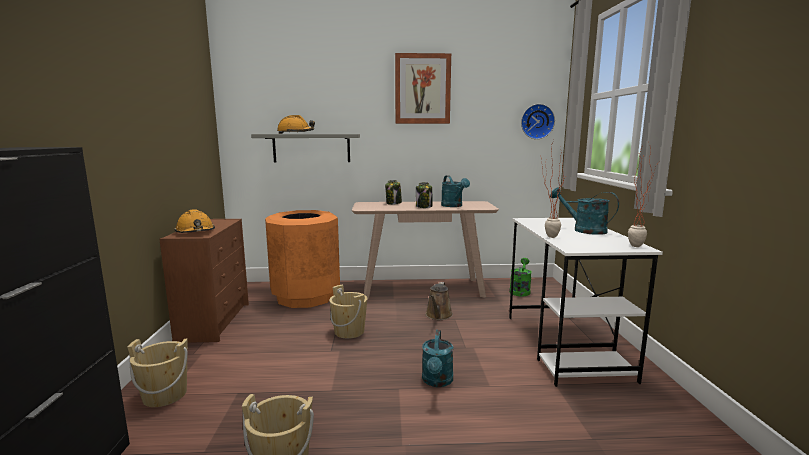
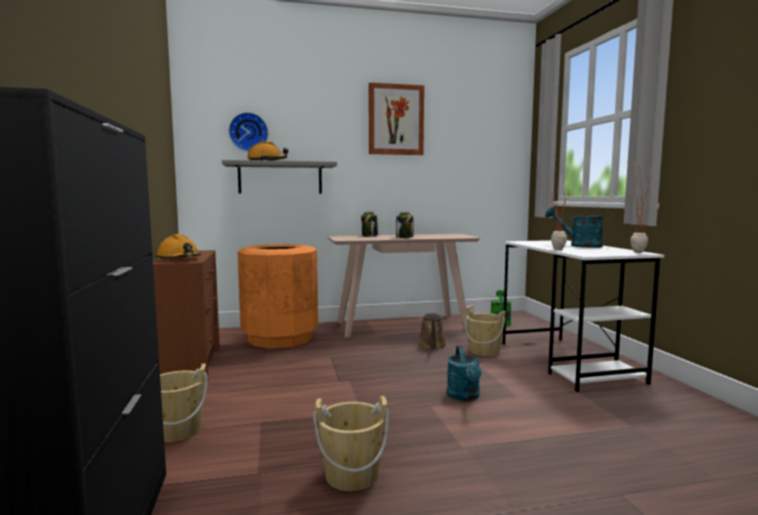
camera: 10 degrees left, 5 degrees down
beige bucket [329,285,368,339] -> beige bucket moved to [465,306,506,356]
turquoise watering can [441,175,470,207] -> none
wall clock [521,104,555,139] -> wall clock moved to [229,112,268,152]

